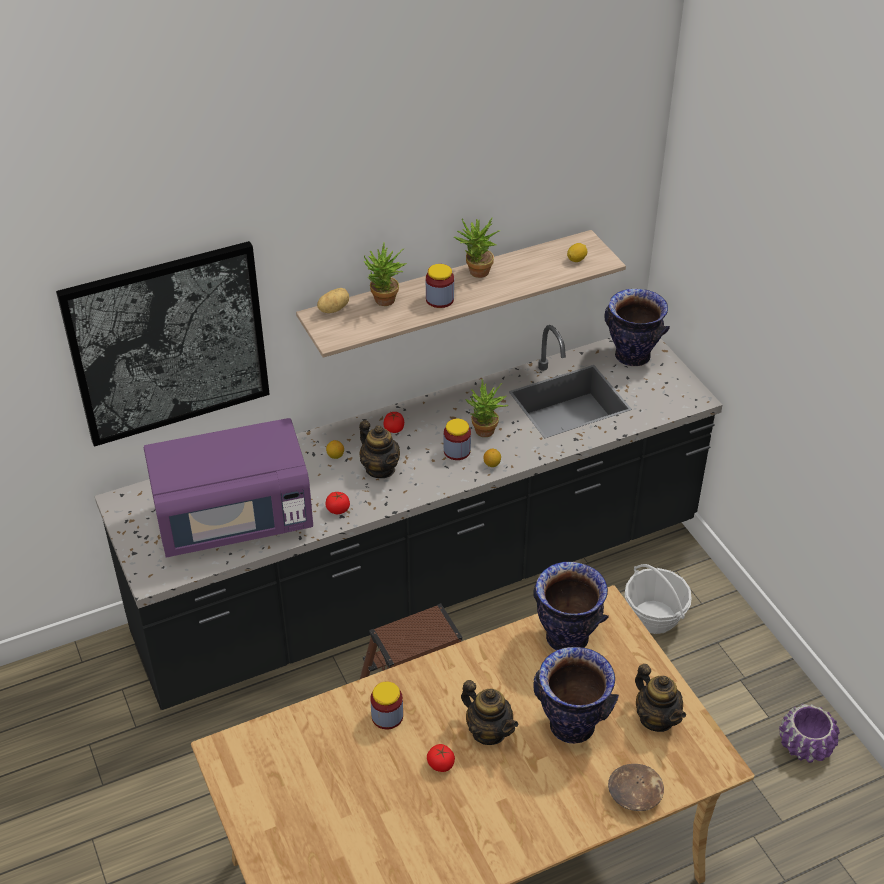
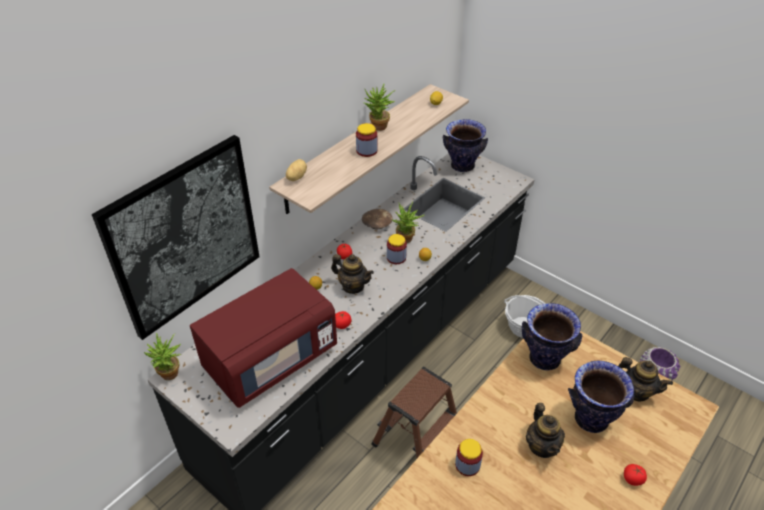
camera: 25 degrees left, 0 degrees up
purple microwave [144,418,313,558] -> red microwave [190,268,337,408]
potted plant [364,242,407,306] -> potted plant moved to [144,333,181,380]
tomato [427,744,455,772] -> tomato moved to [624,464,647,486]
teapot [461,680,518,745] -> teapot turned 60 degrees clockwise [526,403,565,458]
brown bowl [608,764,664,811] -> brown bowl moved to [362,209,393,229]

